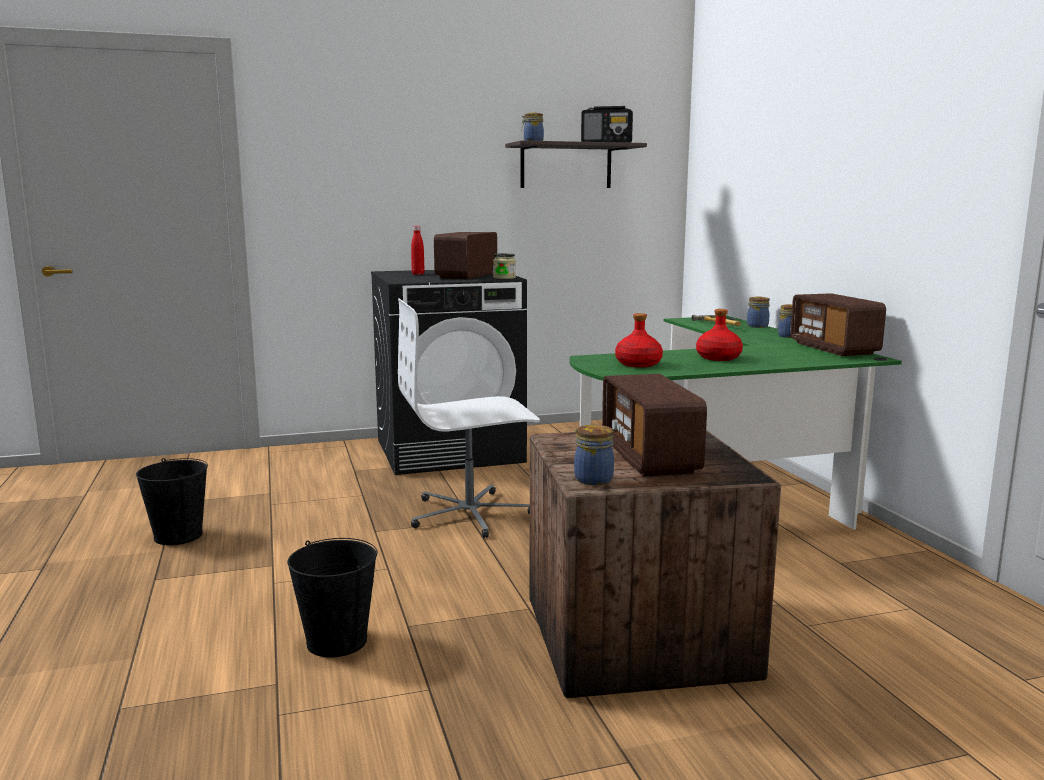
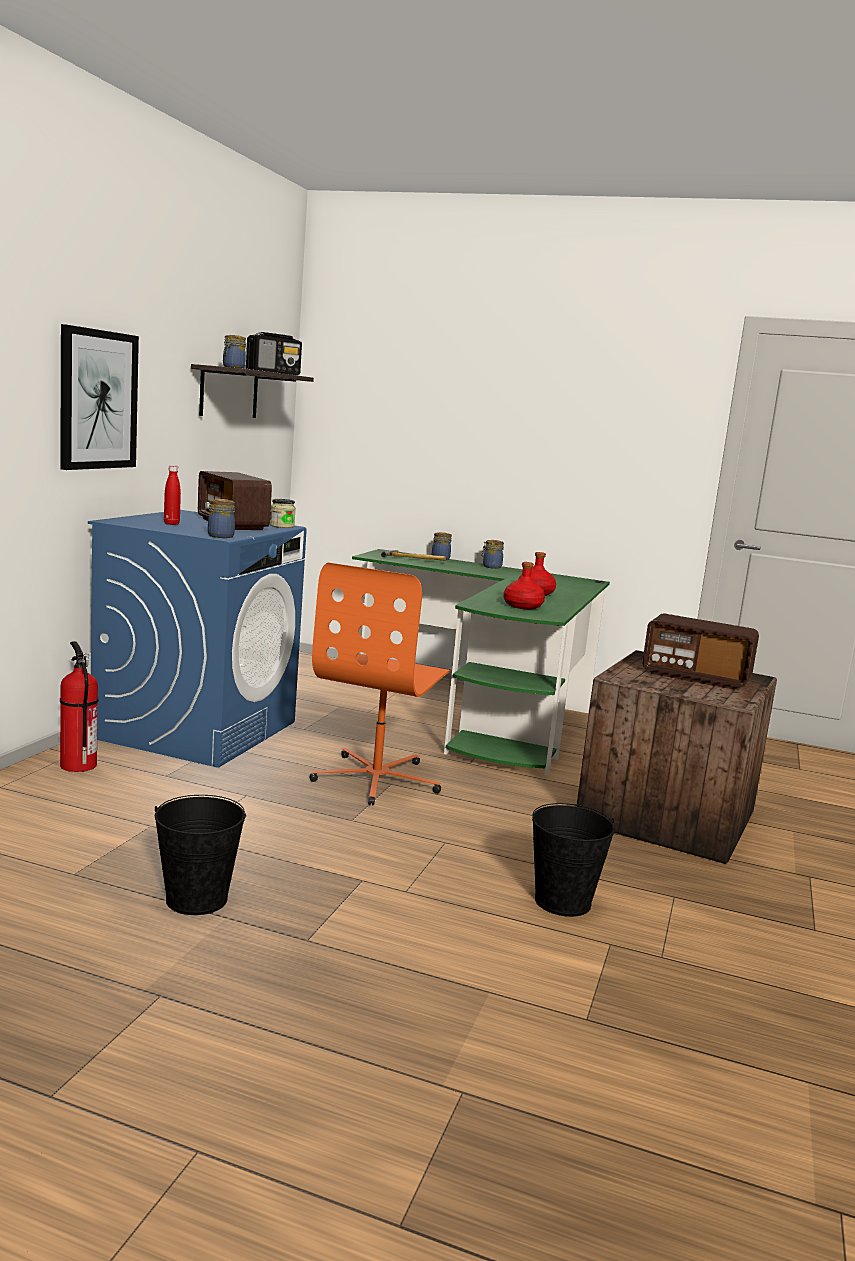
camera: 55 degrees left, 0 degrees up
black washing machine [371,270,527,475] -> blue washing machine [88,510,307,768]
white office chair [398,298,540,538] -> orange office chair [310,563,451,806]
jar [574,425,614,485] -> jar moved to [208,499,235,538]
radio [790,293,886,356] -> none
none -> picture [60,324,139,470]
none -> fire extinguisher [60,641,98,772]

